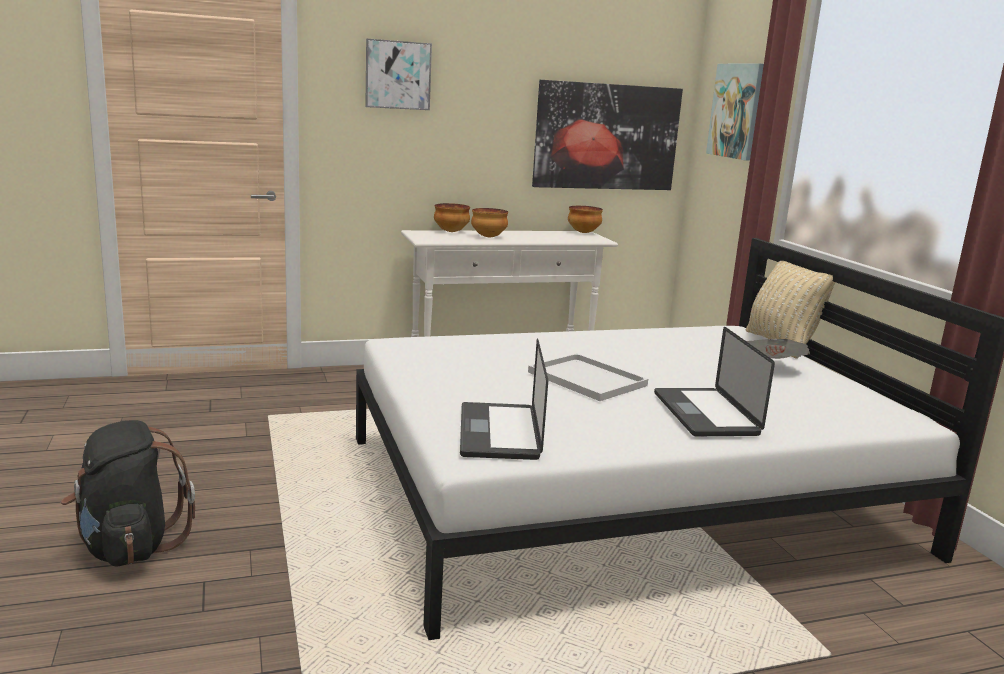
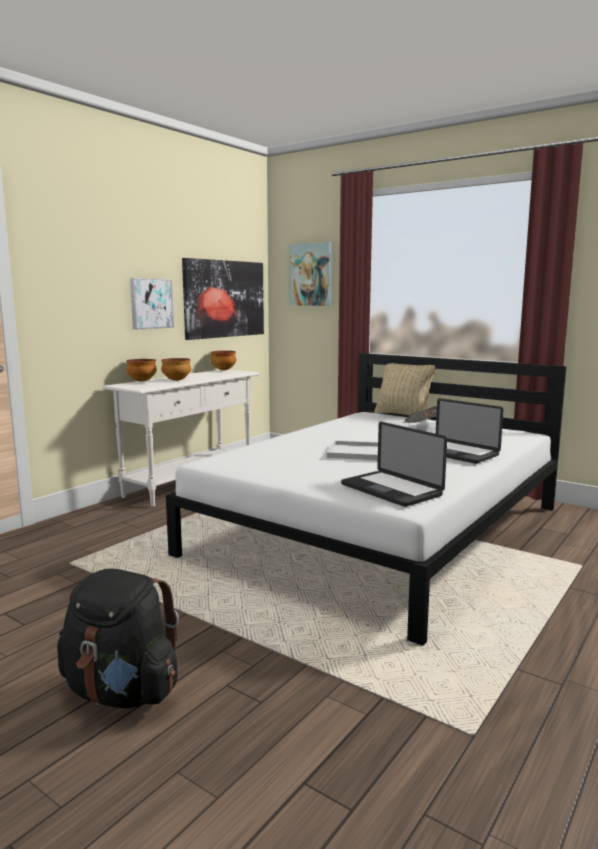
camera: 35 degrees left, 5 degrees down
picture [365,39,432,110] -> picture moved to [130,278,174,330]

